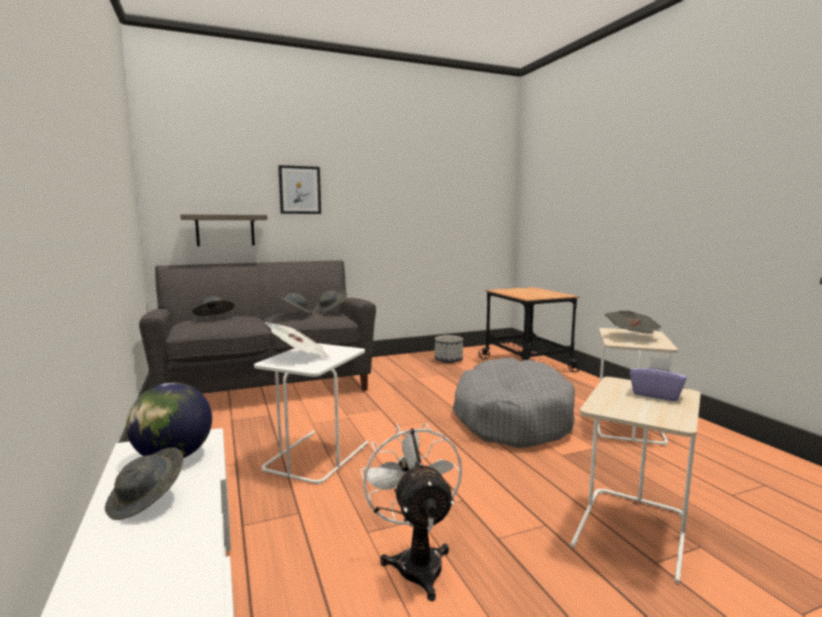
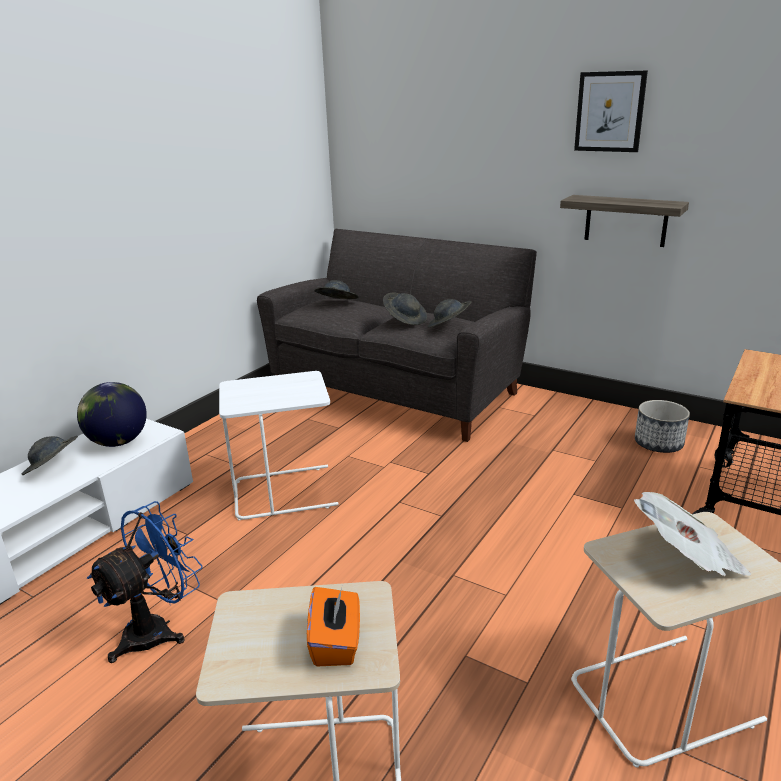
camera: 55 degrees right, 15 degrees up
shelf [180,214,268,246] -> shelf moved to [560,195,689,247]
newspaper [265,322,331,358] -> none
picture [278,165,321,214] -> picture moved to [574,70,648,152]
white fan [360,422,462,601] -> blue fan [87,501,203,663]
grey dog bed [453,357,575,448] -> none
purple tissue box [630,356,687,402] -> orange tissue box [307,587,360,667]

